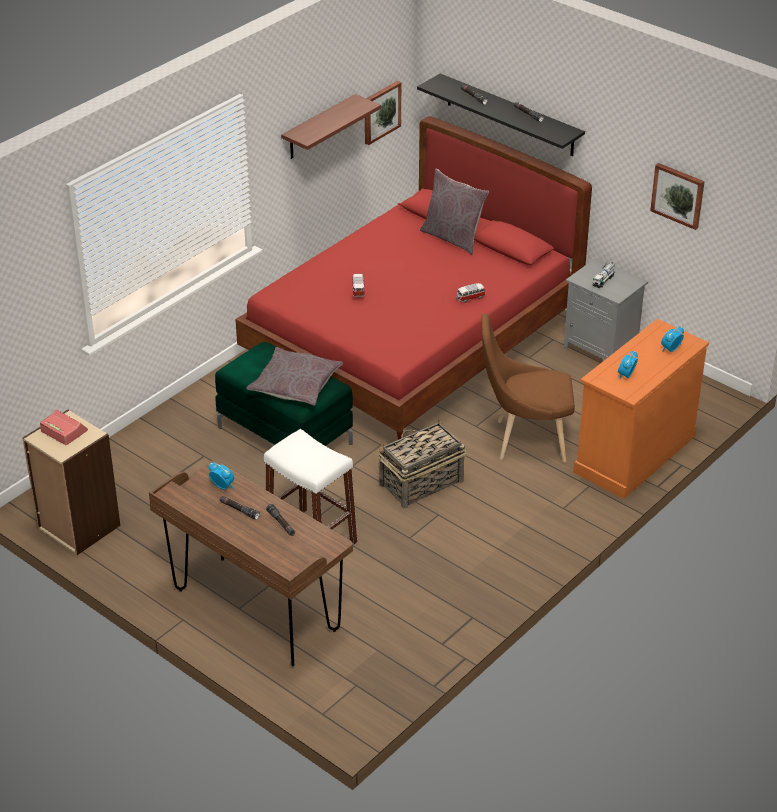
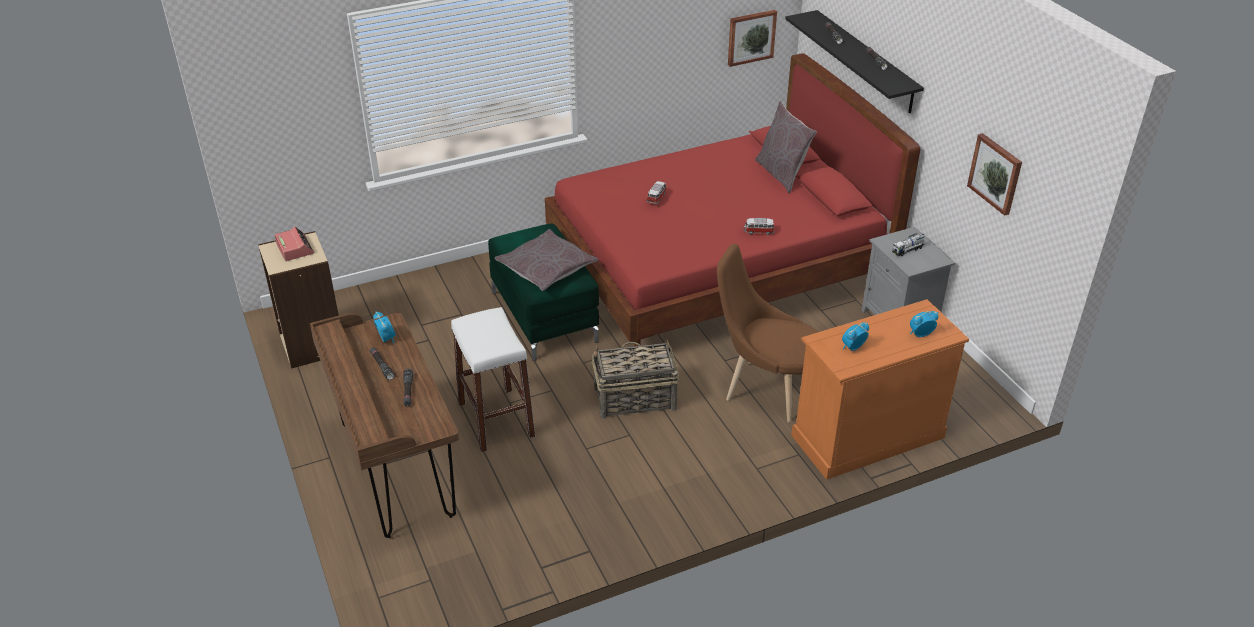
camera: 25 degrees right, 0 degrees up
shelf [281,94,381,159] -> none

